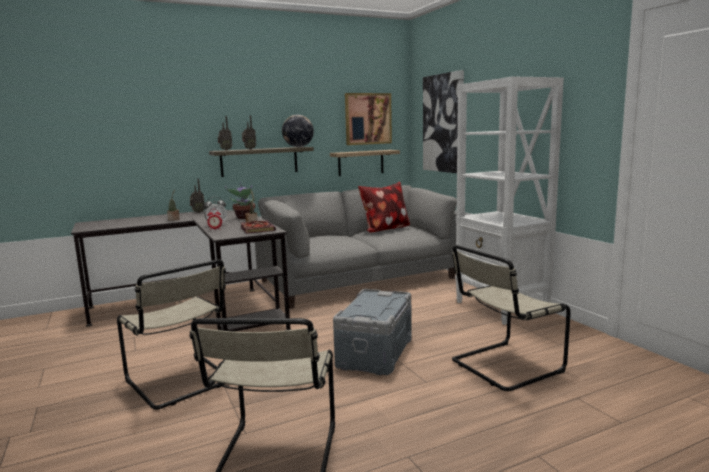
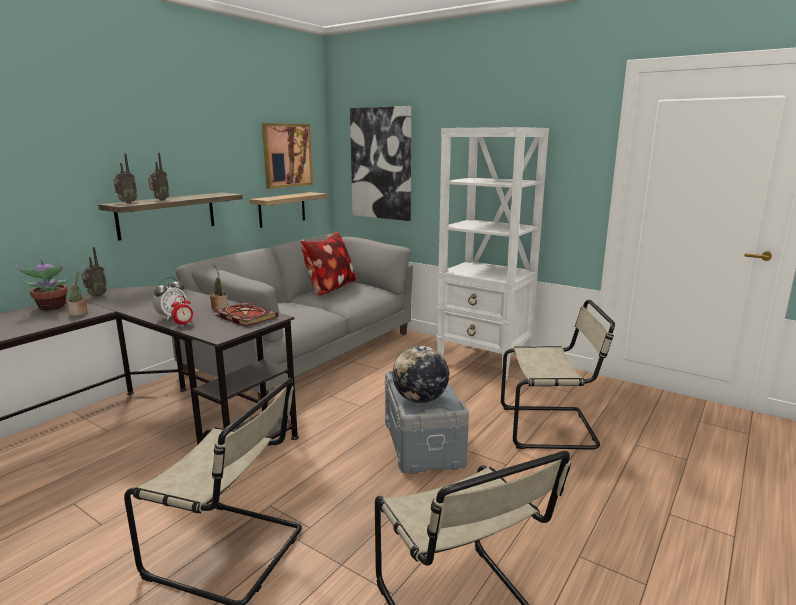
camera: 30 degrees left, 5 degrees up
potted plant [225,182,257,219] -> potted plant moved to [15,257,71,310]
globe [282,115,314,147] -> globe moved to [392,346,449,403]
beige chair [452,245,571,391] -> beige chair turned 120 degrees counterclockwise [501,300,615,450]

